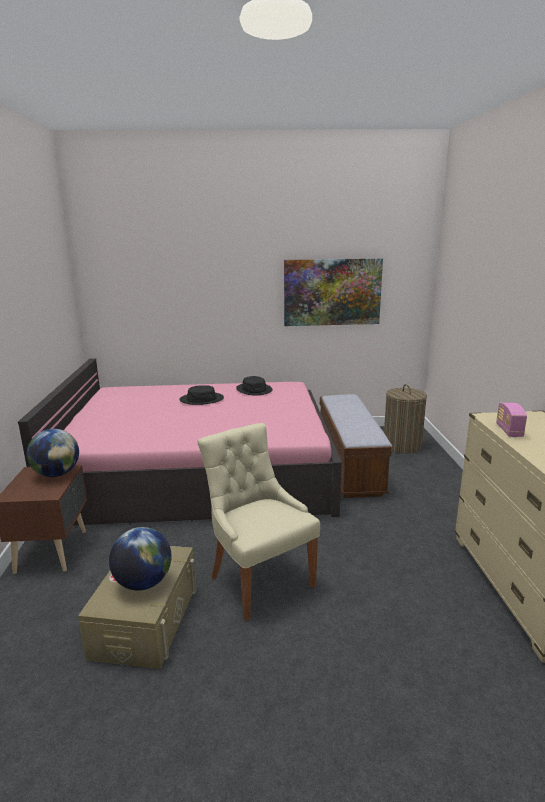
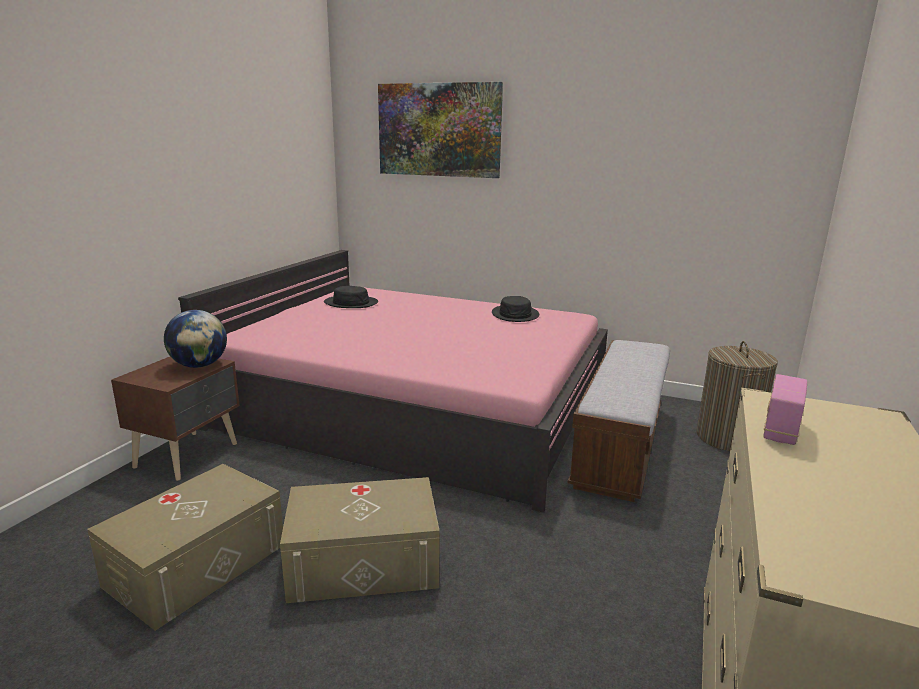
camera: 25 degrees right, 0 degrees up
globe [109,527,172,591] -> none
black hat [179,385,224,405] -> black hat moved to [324,286,378,308]
beige chair [197,423,320,621] -> beige storage box [280,477,440,603]
picture [284,258,383,326] -> picture moved to [378,82,503,178]

